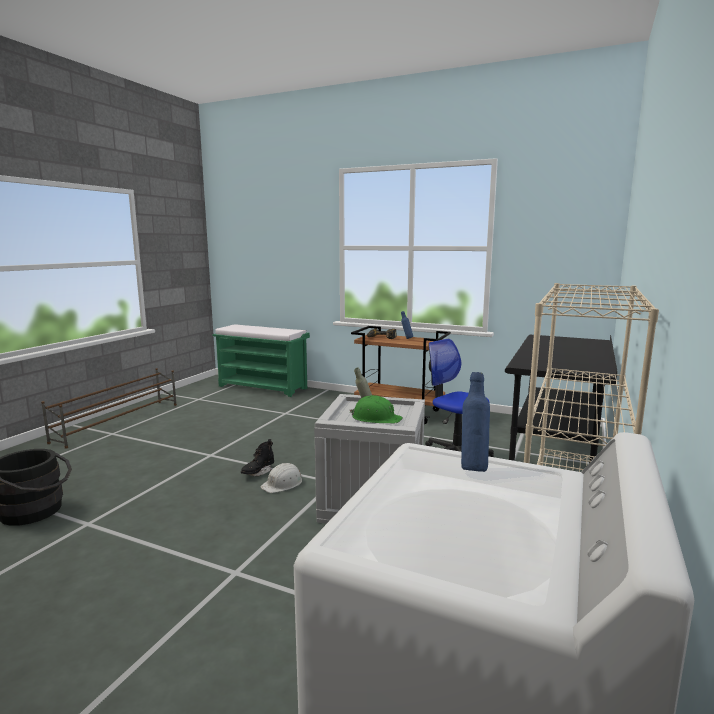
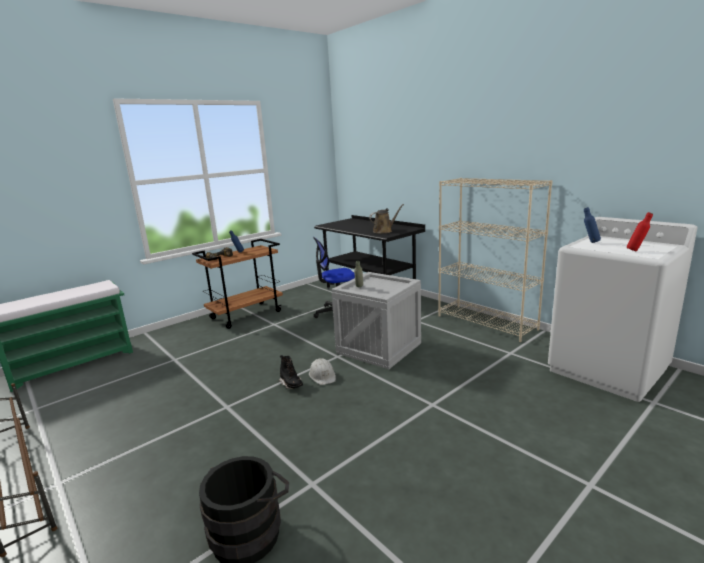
camera: 65 degrees left, 5 degrees up
green hard hat [350,395,403,424] -> none
none -> brown watering can [369,204,404,233]
none -> red bottle [627,212,653,251]

